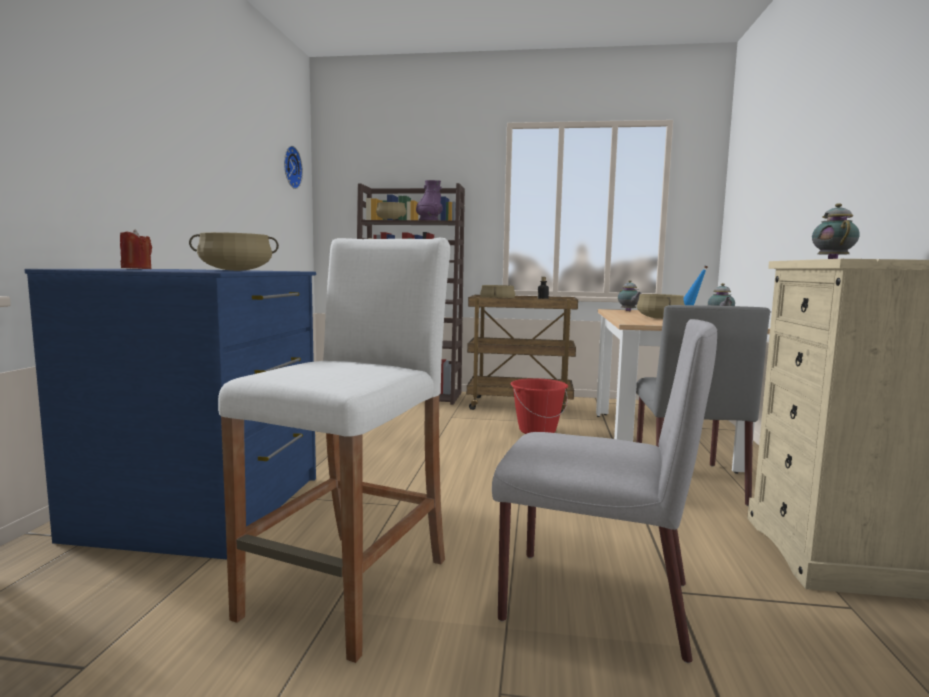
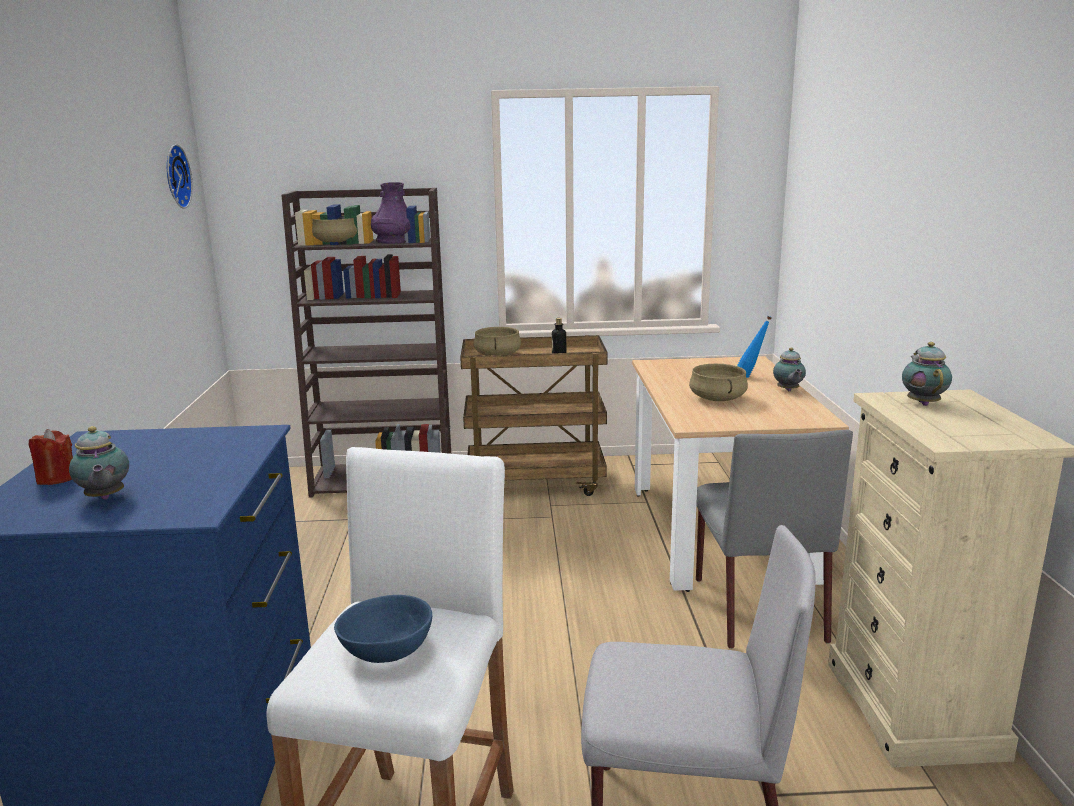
camera: 10 degrees left, 10 degrees up
beige cooking pot [189,232,279,271] -> none
red bucket [511,378,568,434] -> none
teapot [618,280,641,311] -> teapot moved to [69,426,129,500]
none -> blue bowl [334,595,432,663]

